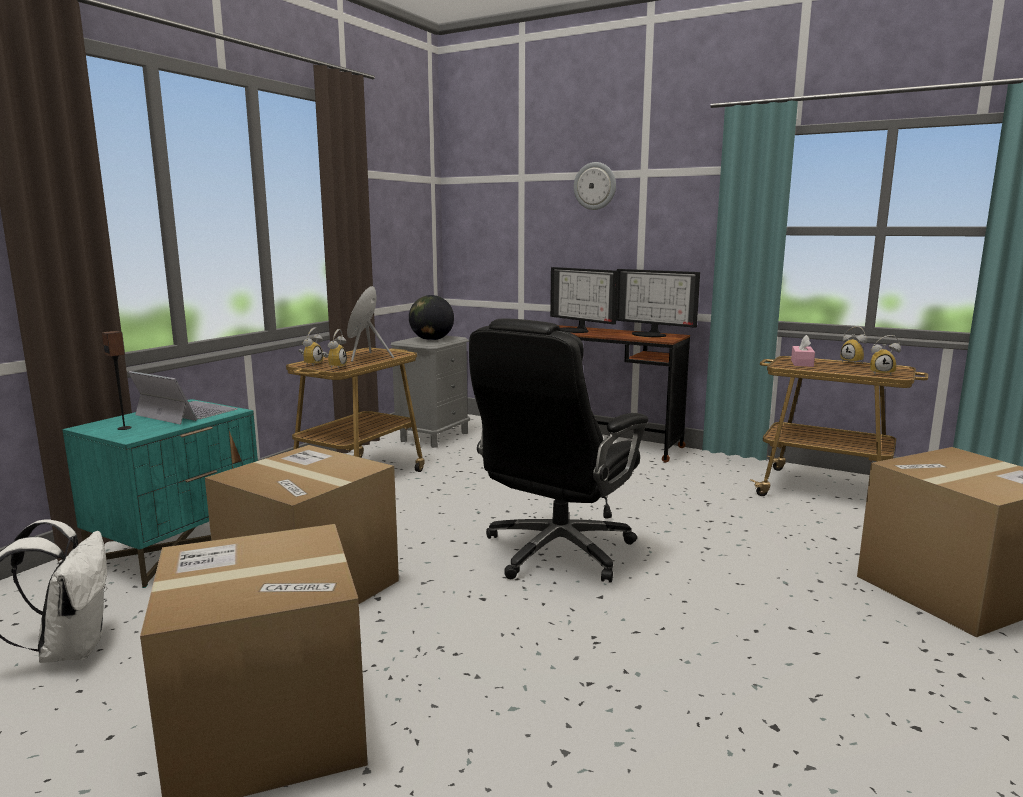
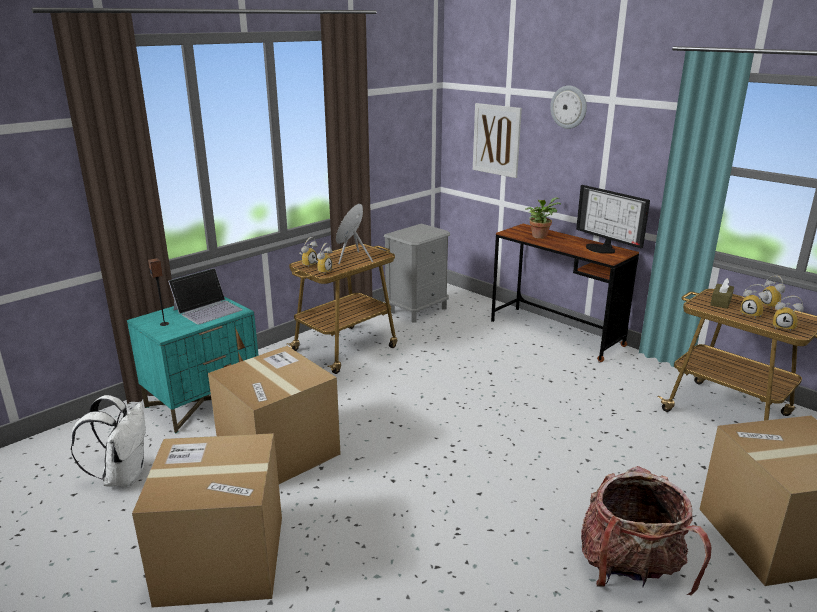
camera: 15 degrees right, 10 degrees up
laptop [128,371,238,425] -> laptop turned 90 degrees clockwise [168,268,243,325]
globe [409,295,454,340] -> none
black office chair [469,319,648,583] -> none
monitor [550,267,618,333] -> potted plant [525,197,561,239]
pink tissue box [791,335,815,367] -> brown tissue box [710,278,734,309]
none -> picture [473,103,522,178]
none -> backpack [581,466,712,596]
none -> alarm clock [740,284,769,319]

